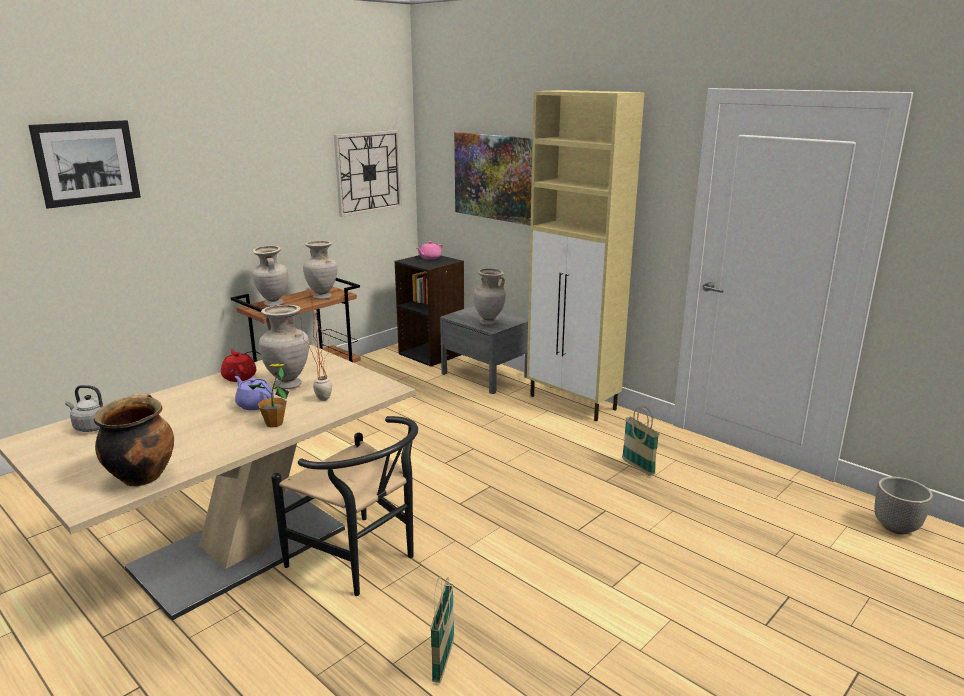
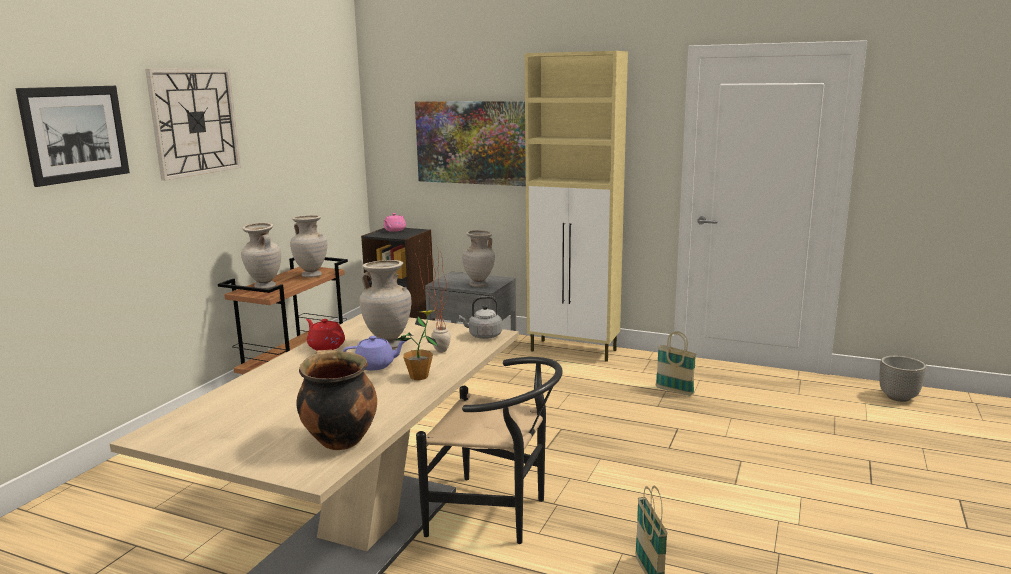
camera: 20 degrees left, 5 degrees down
grey kettle [65,385,108,432] -> grey kettle moved to [459,296,502,339]
purple teapot [235,376,274,410] -> purple teapot turned 150 degrees clockwise [343,336,406,371]
wall clock [334,130,402,217] -> wall clock moved to [145,69,241,181]

